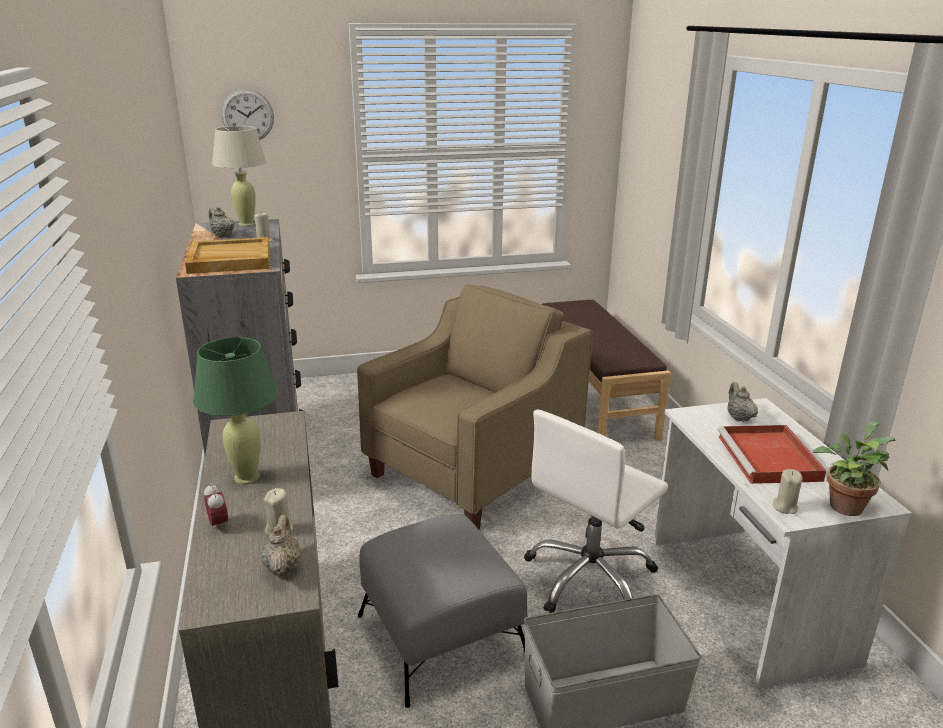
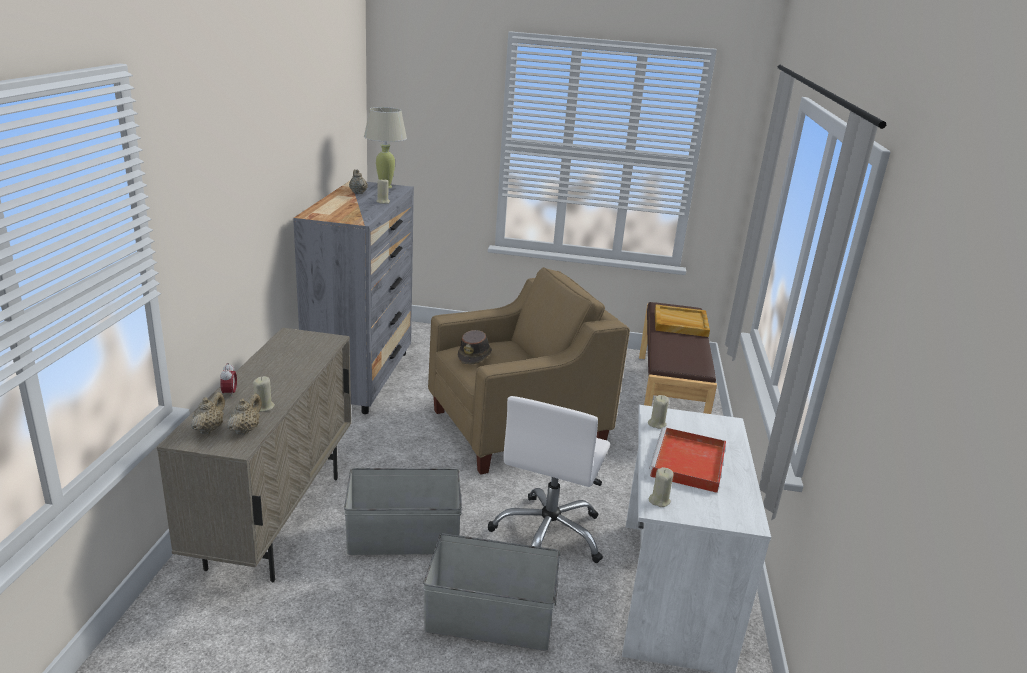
camera: 20 degrees right, 0 degrees up
beige tray [185,237,270,274] -> beige tray moved to [655,304,710,337]
green table lamp [193,337,278,484] -> none
wall clock [221,89,274,140] -> none
grey ottoman [358,514,528,708] -> grey storage box [344,468,461,555]
white office chair [524,410,668,613] -> white office chair turned 45 degrees counterclockwise [488,396,610,563]
beige teapot [728,382,758,422] -> beige teapot moved to [191,392,225,434]
potted plant [813,421,896,516] -> none
none -> brown hat [458,330,492,365]
none -> beige candle [648,395,669,429]

